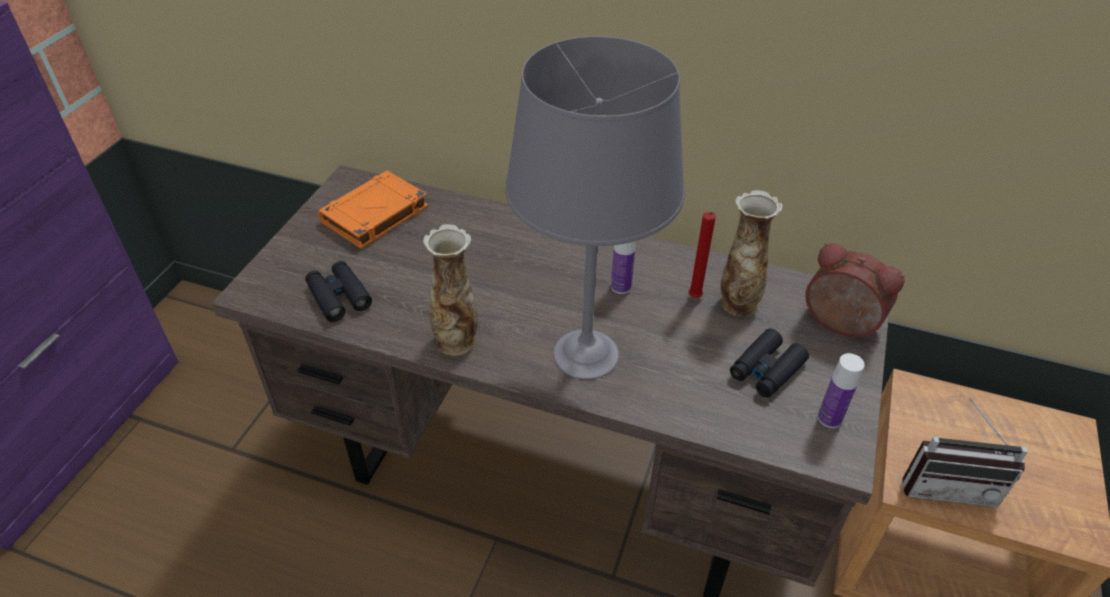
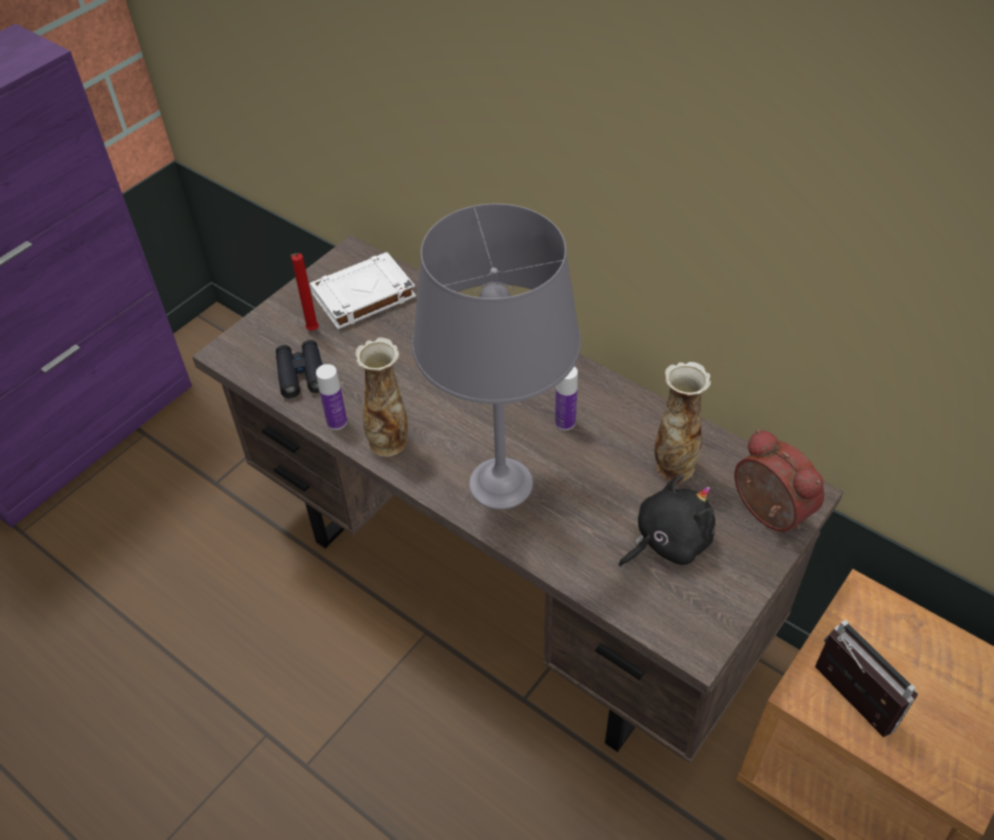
camera: 20 degrees right, 5 degrees up
orange book [318,171,428,249] -> white book [309,252,416,329]
red candle [688,212,716,298] -> red candle moved to [291,253,319,331]
black binoculars [730,328,809,397] -> black plush toy [618,474,715,567]
bottle [818,353,865,428] -> bottle moved to [316,364,347,430]
radio [902,398,1028,507] -> radio turned 150 degrees counterclockwise [815,619,918,737]

